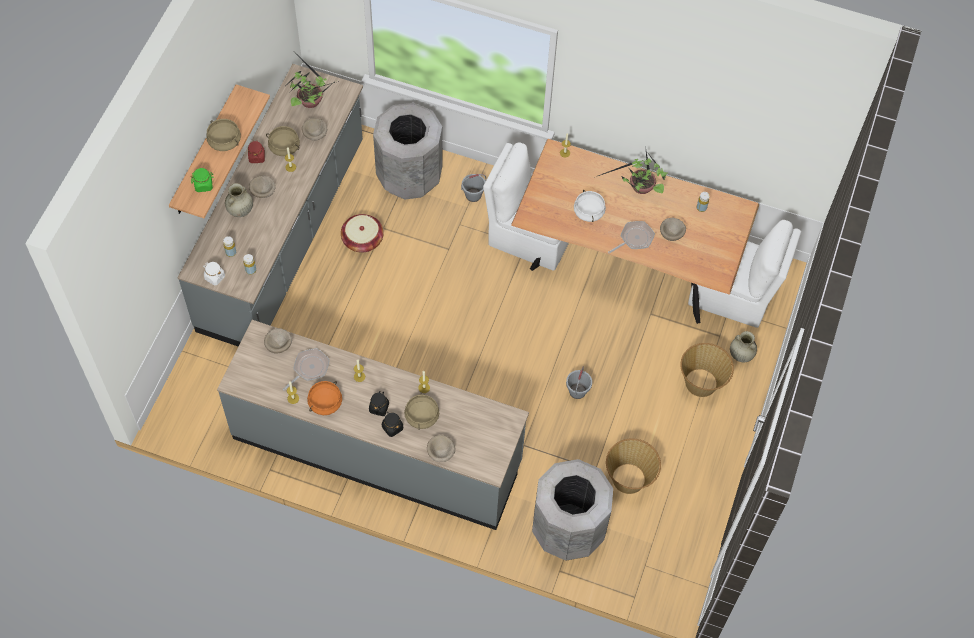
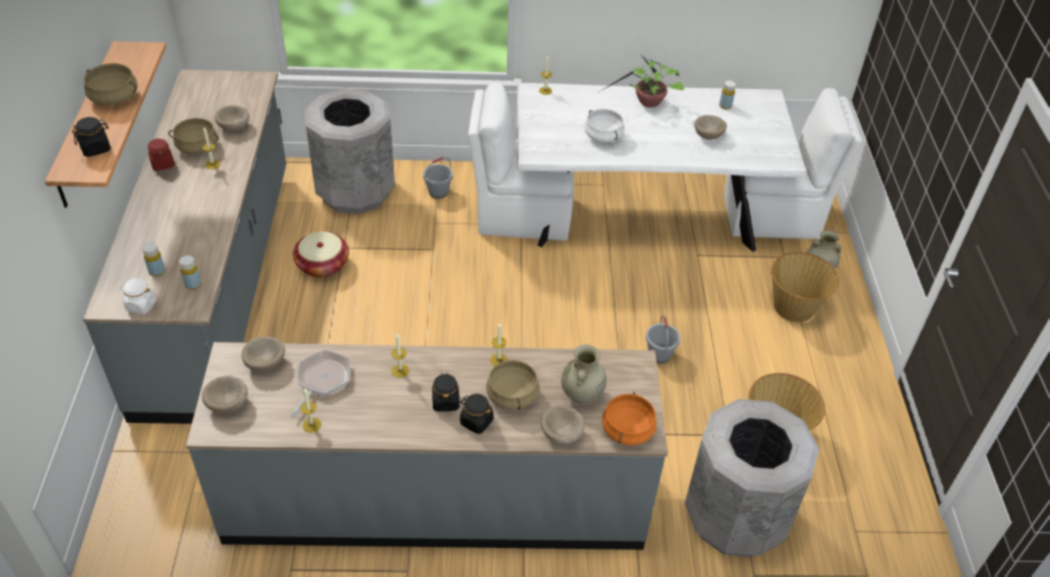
camera: 20 degrees left, 15 degrees down
green jar [191,168,214,192] -> black jar [72,117,111,157]
beige vase [225,183,253,217] -> beige vase moved to [561,345,607,404]
beige bowl [249,175,276,198] -> beige bowl moved to [202,375,248,413]
potted plant [288,56,339,108] -> none
orange cooking pot [307,381,342,415] -> orange cooking pot moved to [602,392,657,446]
brown dining table [511,139,759,324] -> white dining table [517,83,807,252]
frying pan [608,221,655,254] -> none

